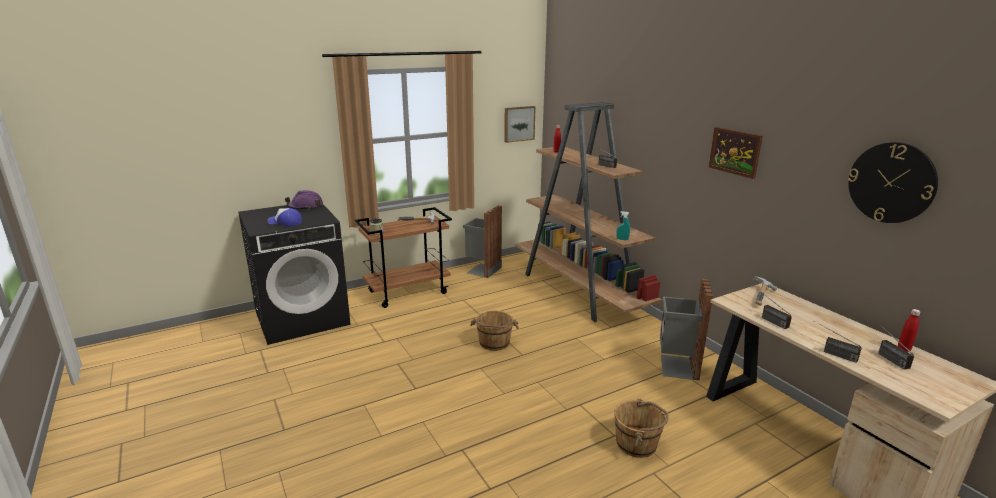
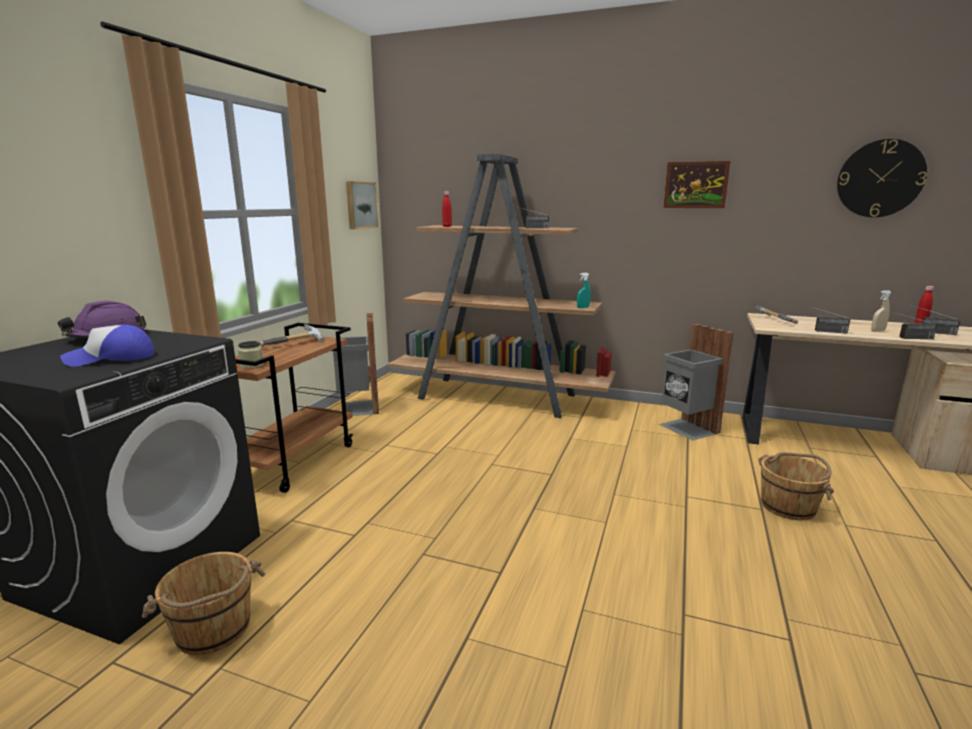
camera: 40 degrees left, 5 degrees down
brown bucket [470,311,519,351] -> brown bucket moved to [142,552,265,655]
none -> beige spray bottle [871,290,892,332]

